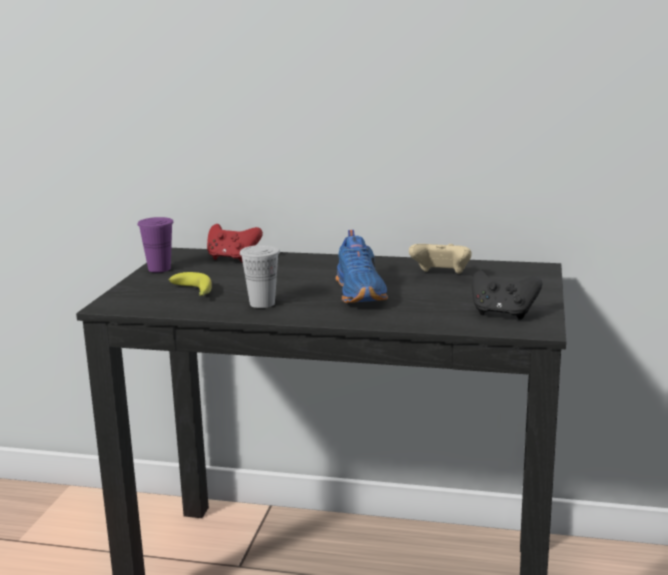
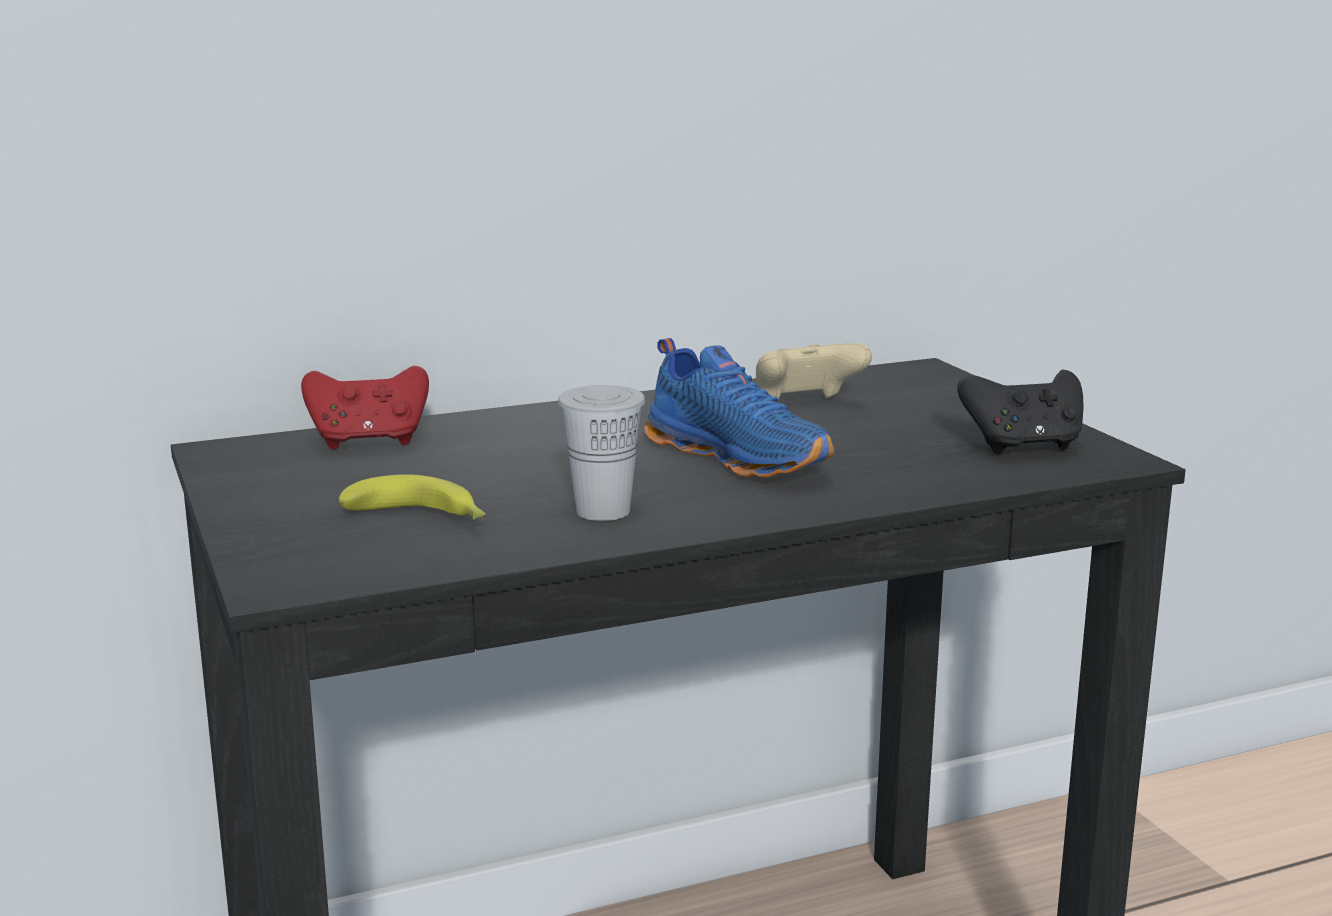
camera: 35 degrees left, 0 degrees up
purple cup [137,217,174,273] -> none

